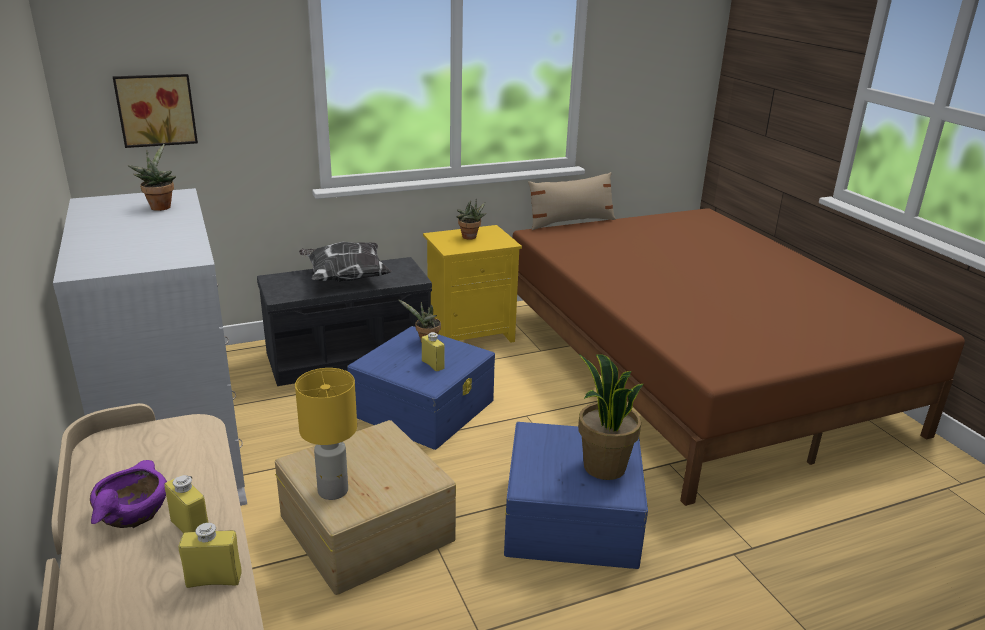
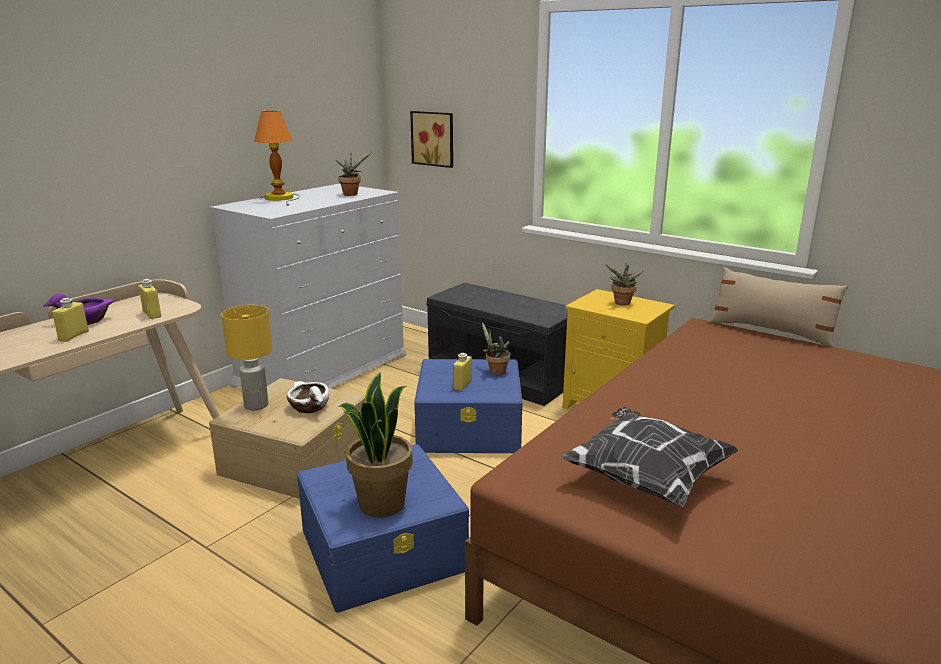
camera: 60 degrees right, 5 degrees down
yellow bottle [179,523,242,588] -> yellow bottle moved to [139,279,161,319]
pillow [299,242,392,282] -> pillow moved to [561,407,739,507]
none -> table lamp [254,110,300,206]
none -> white bowl [287,381,329,413]

